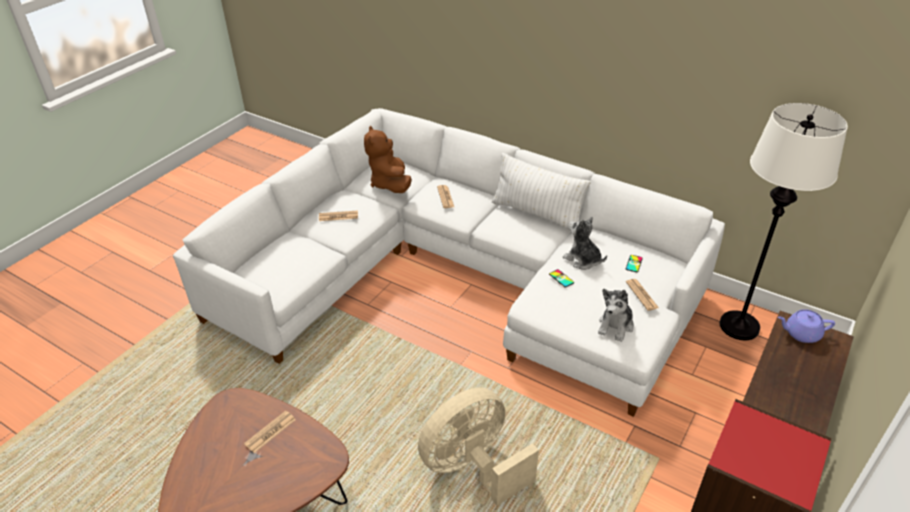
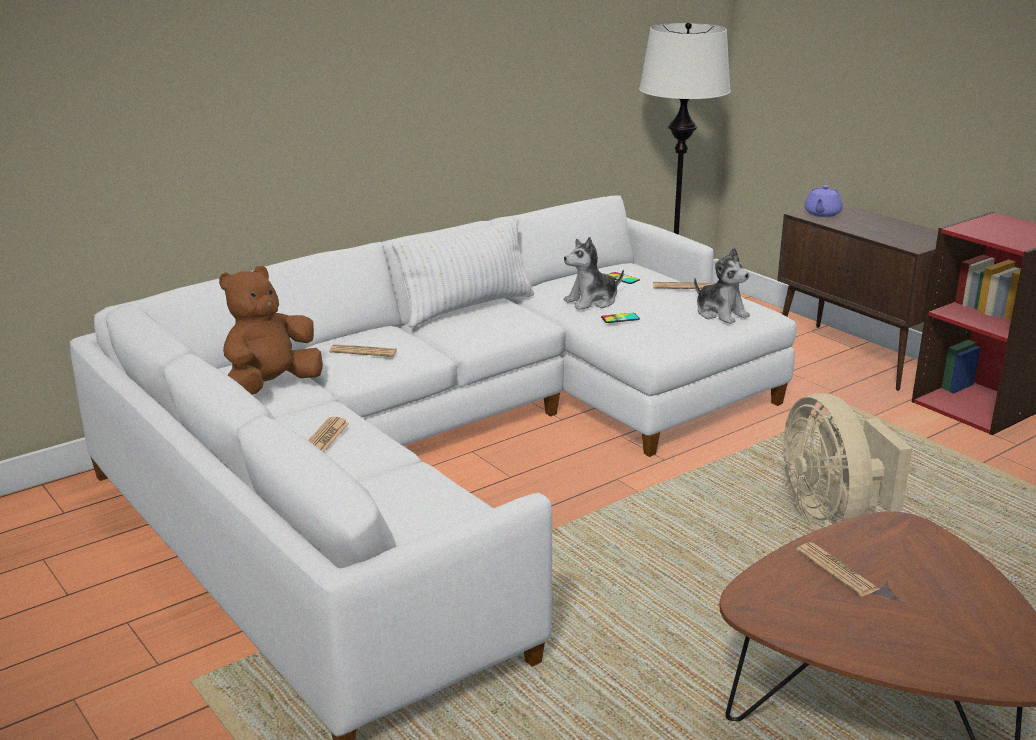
camera: 70 degrees left, 15 degrees down
brown plush toy [364,126,412,193] -> brown plush toy turned 120 degrees clockwise [219,266,323,395]

